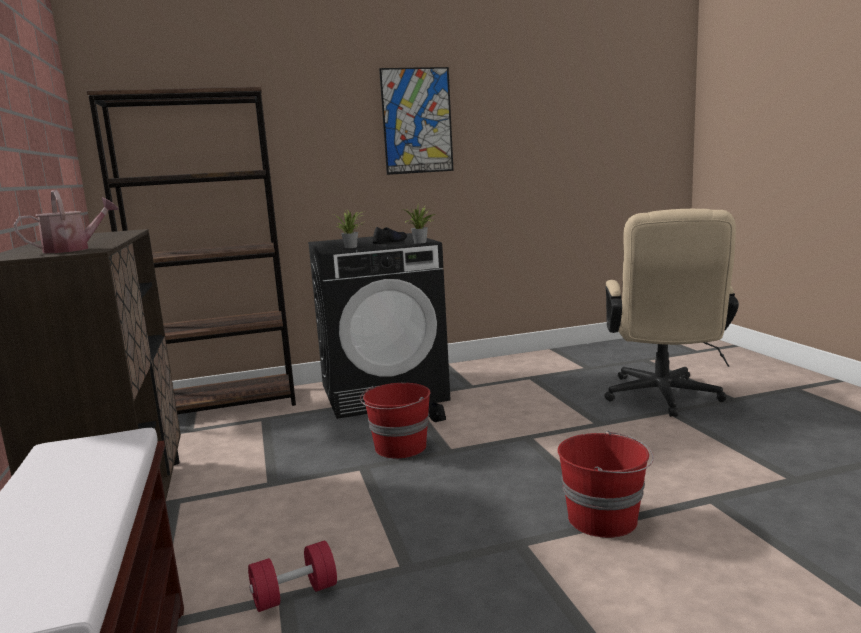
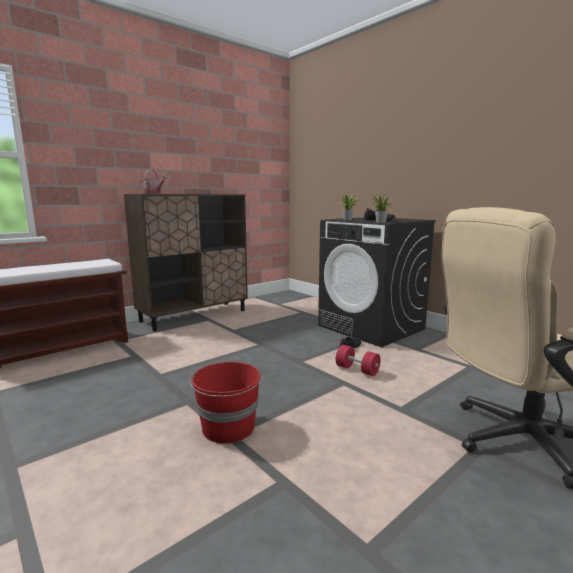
camera: 65 degrees right, 0 degrees up
brown bookcase [87,87,296,414] -> none
red dumbbell [248,541,337,612] -> red dumbbell moved to [336,345,381,376]
red bucket [360,383,431,458] -> none
picture [379,67,454,175] -> none

